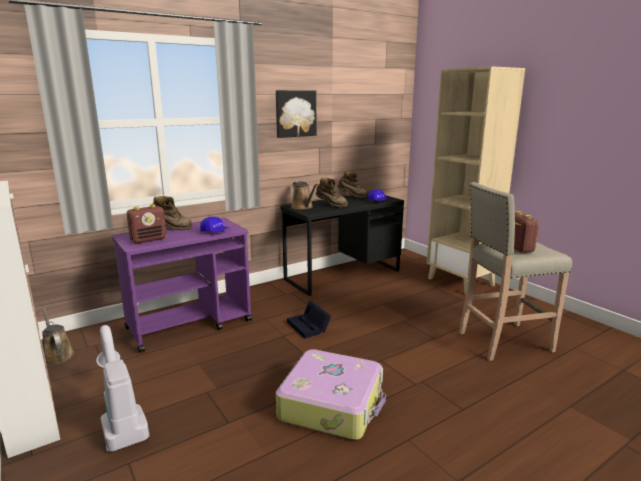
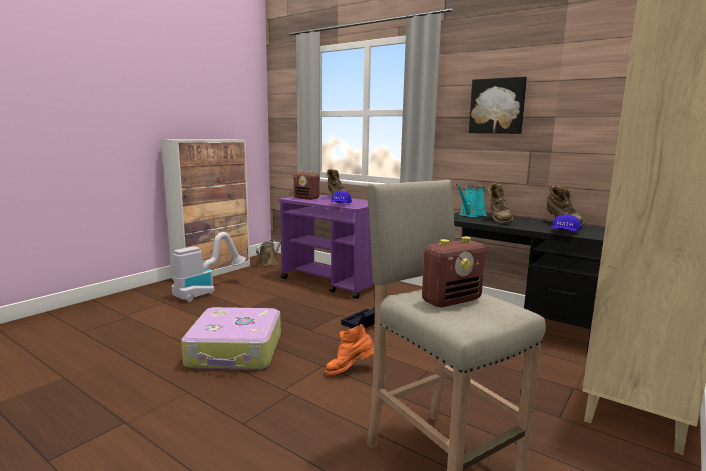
camera: 70 degrees right, 5 degrees down
brown watering can [291,181,318,209] -> turquoise watering can [456,184,487,217]
none -> orange boot [325,324,374,375]

